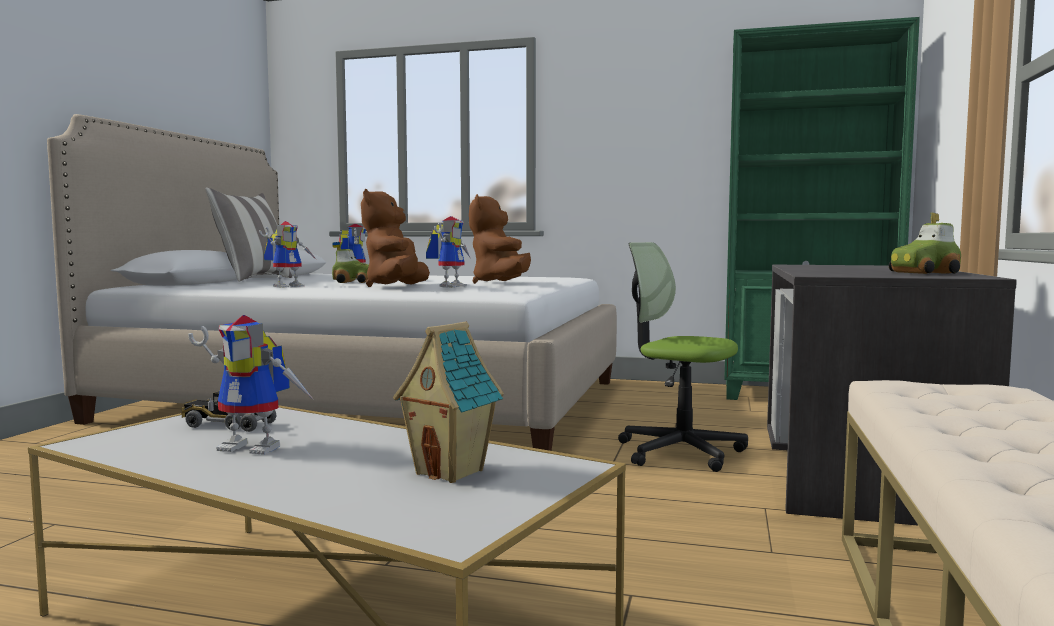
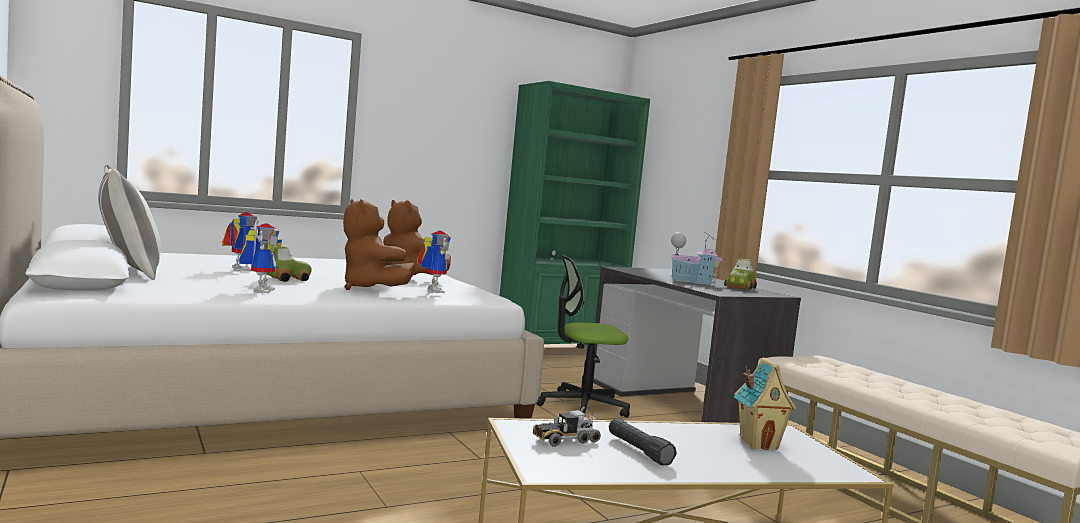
camera: 45 degrees left, 0 degrees up
toy robot [188,315,314,455] -> black flashlight [609,418,677,465]
none -> toy house [669,232,723,285]

